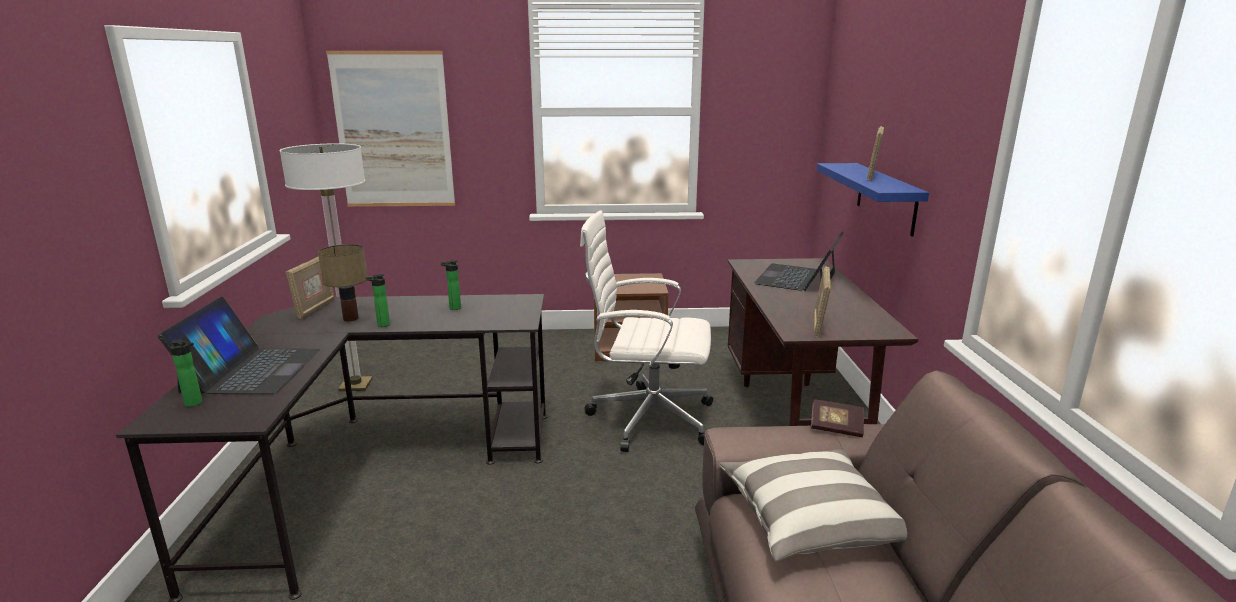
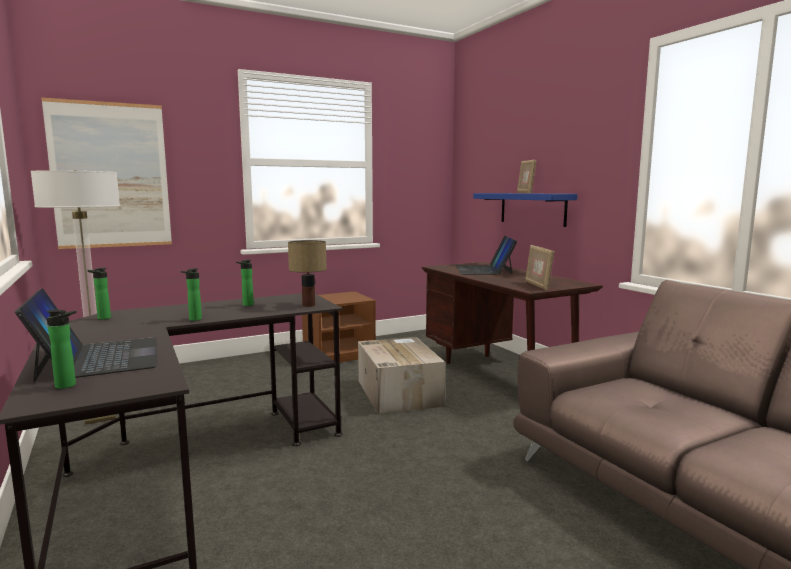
camera: 25 degrees left, 10 degrees down
picture frame [286,256,335,320] -> bottle [87,268,111,320]
table lamp [318,244,367,321] -> table lamp moved to [288,240,327,307]
white office chair [580,211,713,452] -> cardboard box [358,337,445,414]
pillow [719,449,907,562] -> none
book [811,399,864,437] -> none

